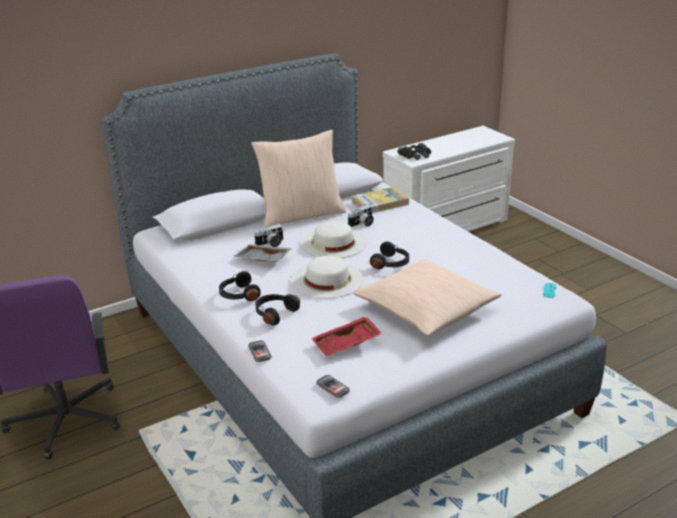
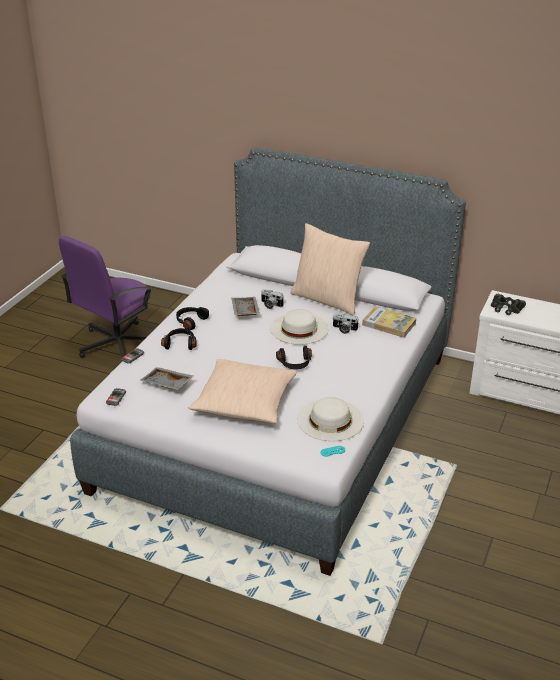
camera: 55 degrees right, 5 degrees up
white hat [291,256,364,298] -> white hat moved to [297,397,364,441]
red tray [311,316,383,356] -> grey tray [141,367,193,390]

